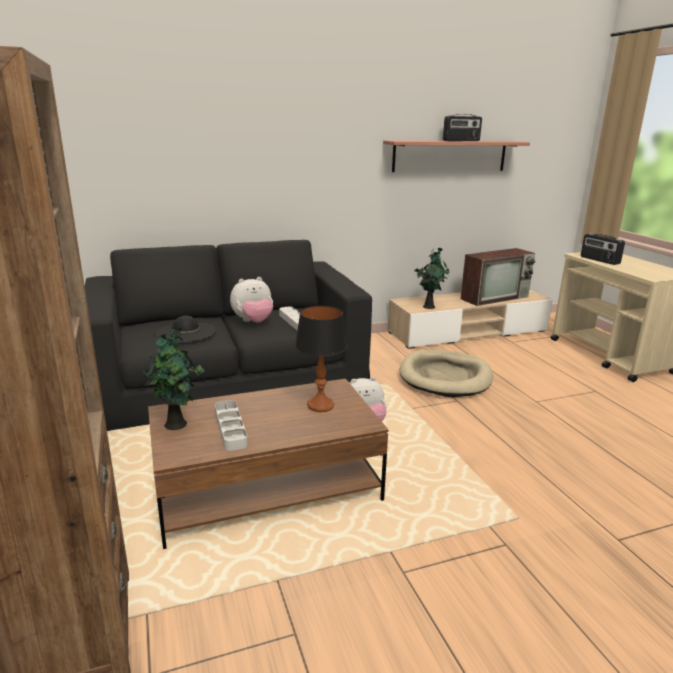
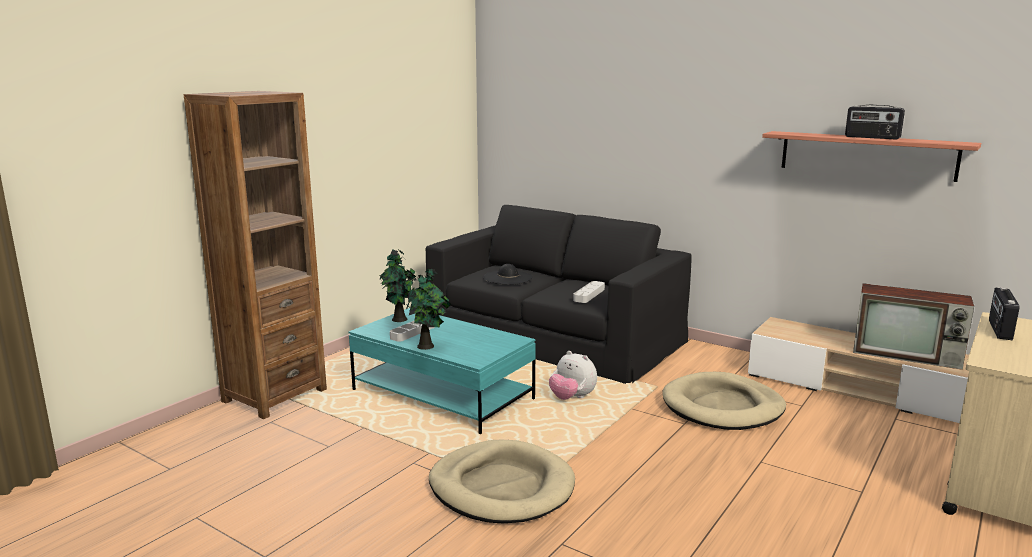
camera: 55 degrees right, 5 degrees down
brown coffee table [148,379,389,549] -> turquoise coffee table [348,308,536,434]
plush toy [230,277,273,322] -> none
table lamp [295,306,348,412] -> none
potted plant [414,248,449,309] -> potted plant moved to [403,269,451,350]
none -> beige dog bed [429,439,575,523]

